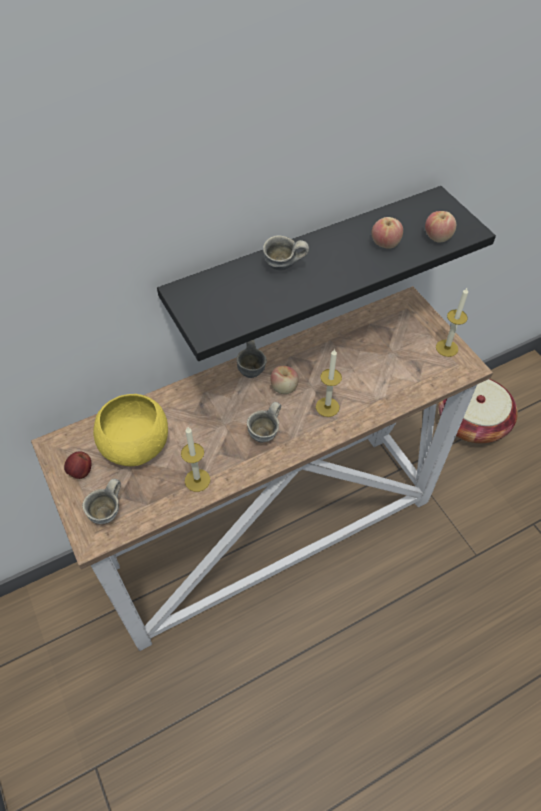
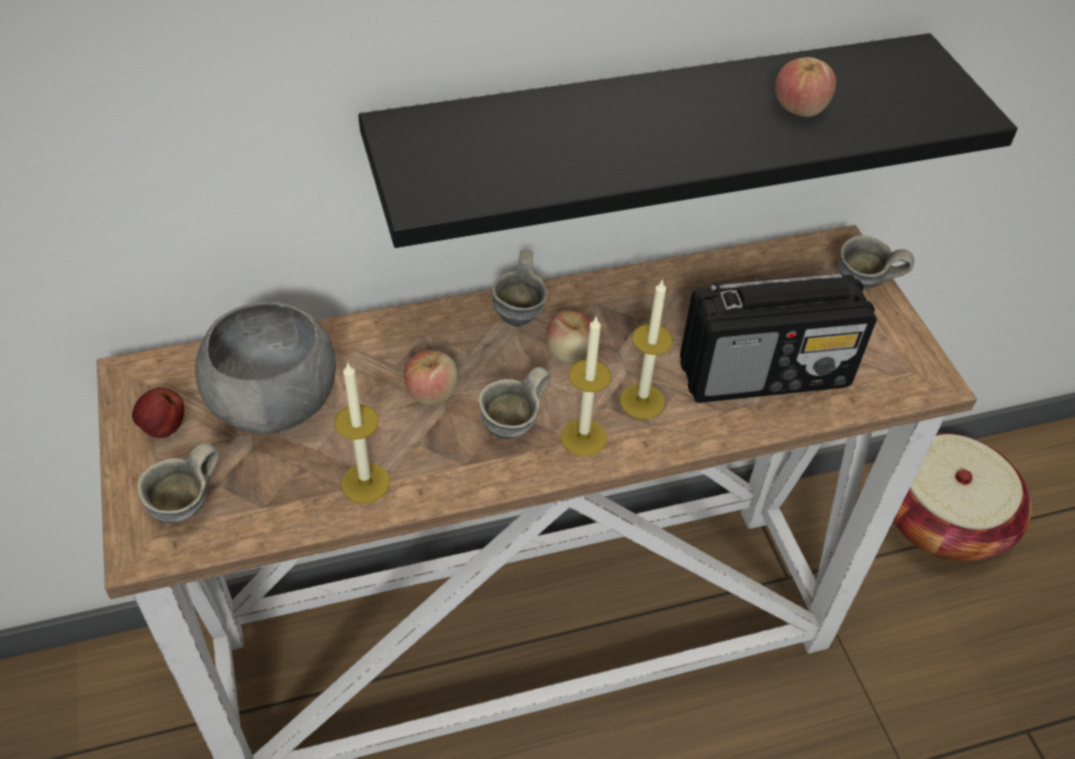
camera: 10 degrees right, 5 degrees down
yellow bowl [93,394,168,466] -> grey bowl [195,302,336,434]
grey mug [263,235,309,271] -> grey mug moved to [839,235,914,289]
apple [425,211,456,243] -> apple moved to [404,350,458,405]
candle [436,288,468,357] -> candle moved to [561,315,611,456]
none -> radio [680,274,877,403]

